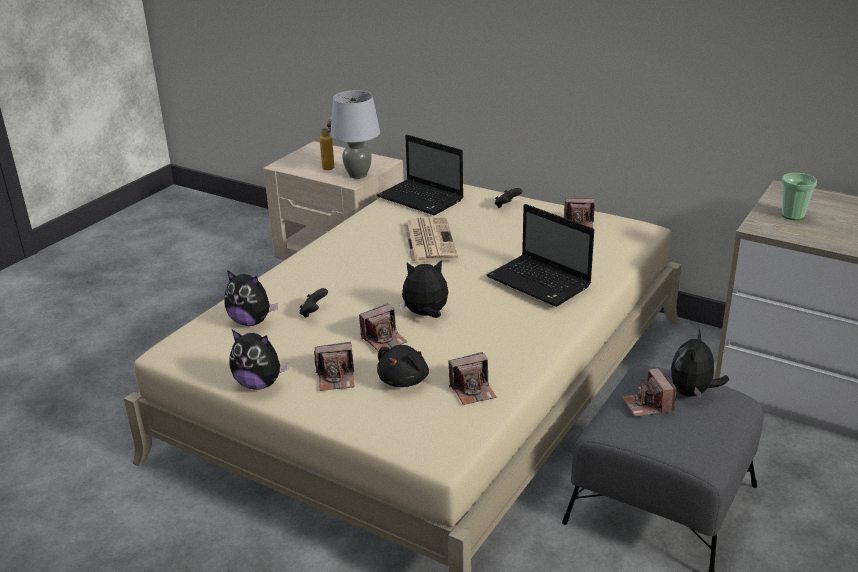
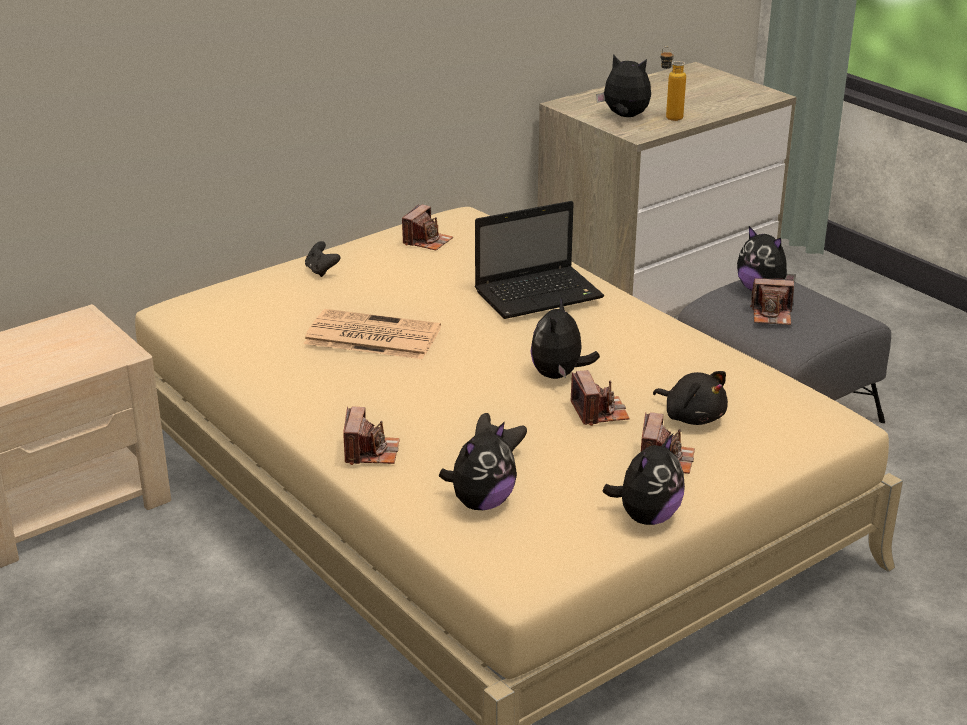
camera: 70 degrees left, 0 degrees up
bottle [320,117,334,170] -> bottle moved to [660,46,686,121]
grey table lamp [330,90,380,179] -> none
laptop [377,135,463,215] -> none
camera [449,352,496,405] -> camera moved to [343,407,400,465]
cup [782,173,817,220] -> plush toy [596,54,651,117]

